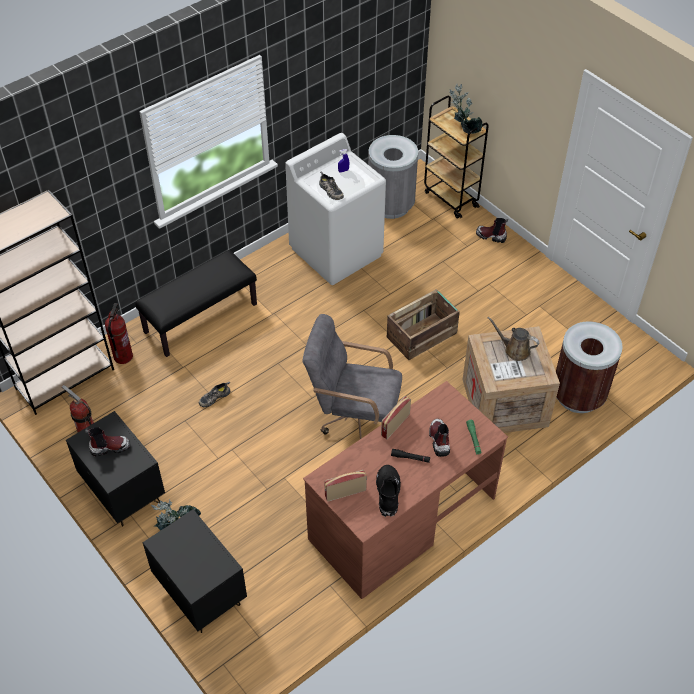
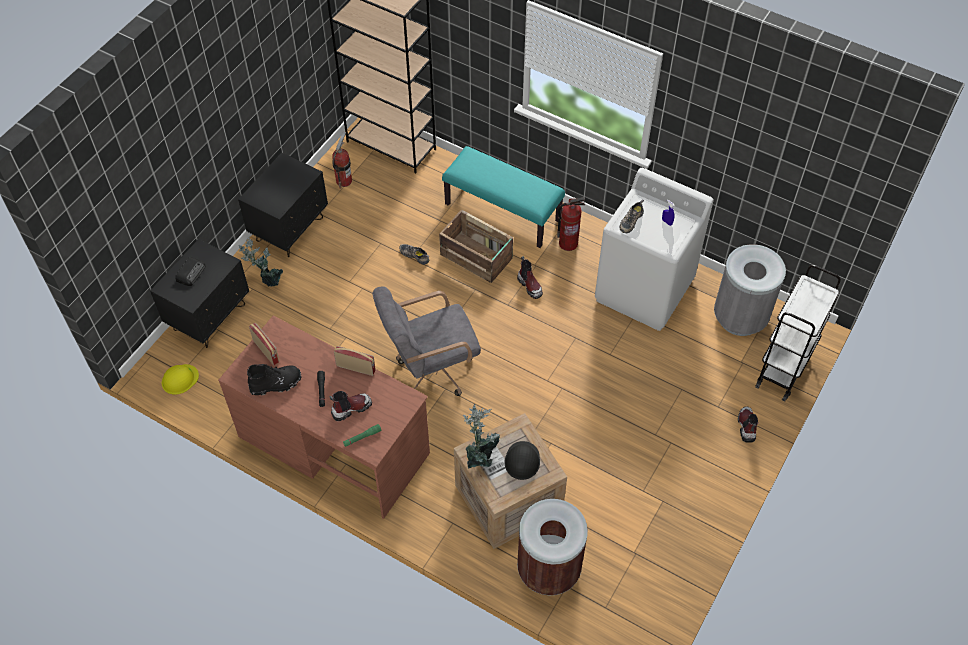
camera: 70 degrees right, 5 degrees up
boot [85,427,130,456] -> boot moved to [517,256,543,299]
fire extinguisher [105,303,133,364] -> fire extinguisher moved to [557,197,585,251]
black bench [135,250,257,357] -> turquoise bench [442,146,565,248]
grey office chair [303,314,402,439] -> grey office chair turned 105 degrees counterclockwise [372,286,481,396]
crate [387,289,460,360] -> crate moved to [439,209,513,283]
brown cart [424,96,489,219] -> white cart [755,265,841,401]
potted plant [450,84,483,134] -> potted plant moved to [463,404,500,468]
brown watering can [488,317,539,361] -> black hard hat [505,441,540,480]
none -> yellow hard hat [162,364,199,394]
none -> radio [175,257,206,286]

